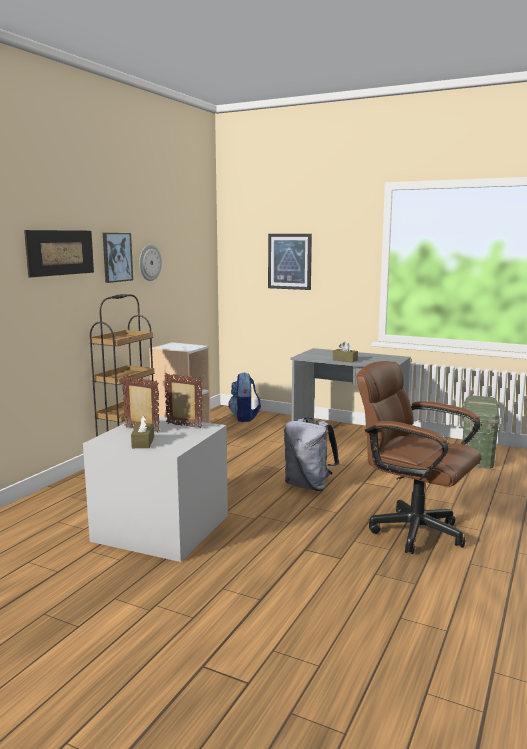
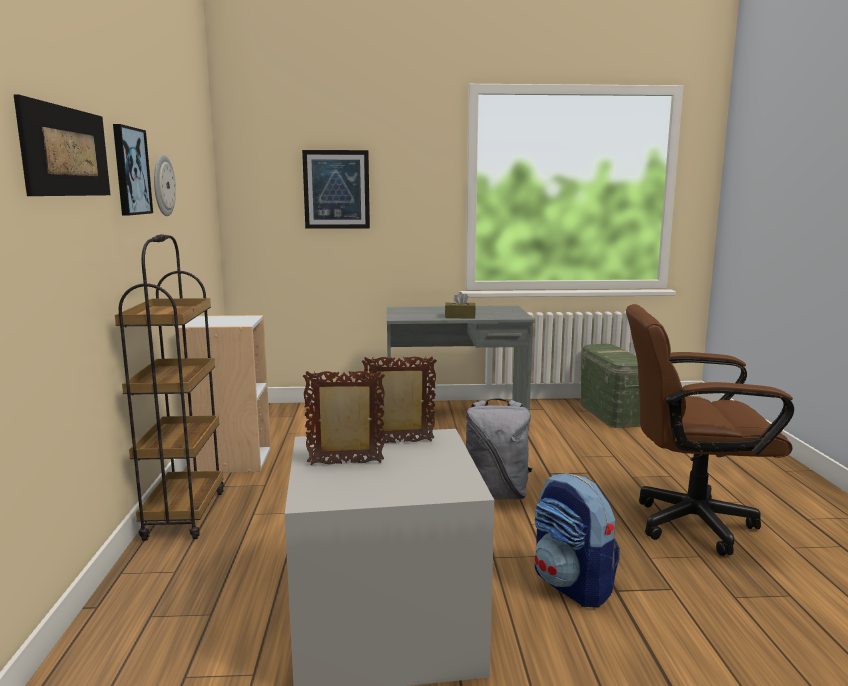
camera: 30 degrees left, 0 degrees up
brown tissue box [131,416,154,448] -> none
backpack [228,372,261,422] -> backpack moved to [535,473,620,608]

